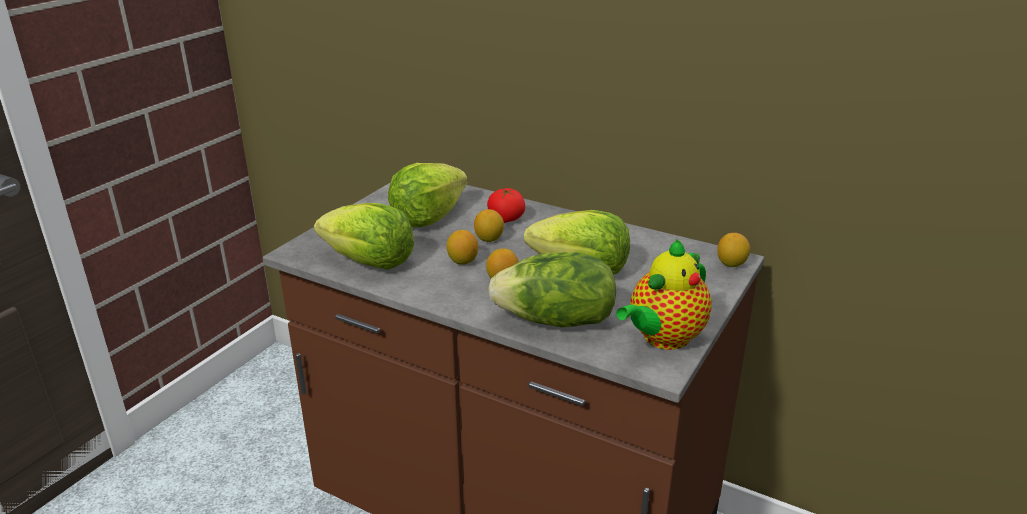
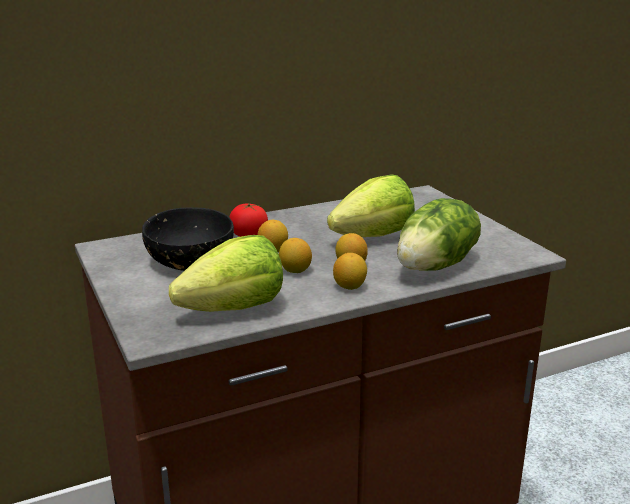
camera: 55 degrees left, 5 degrees down
lettuce [388,163,468,227] -> black bowl [142,207,234,271]
teapot [616,239,712,350] -> none
lemon [717,233,750,267] -> lemon moved to [333,253,367,290]

